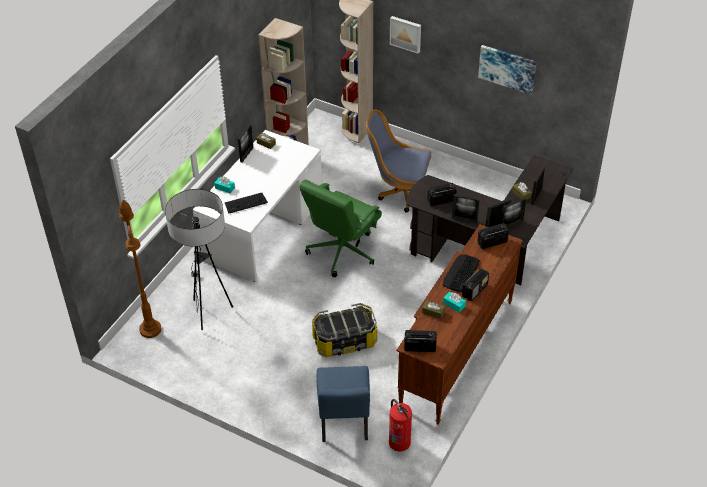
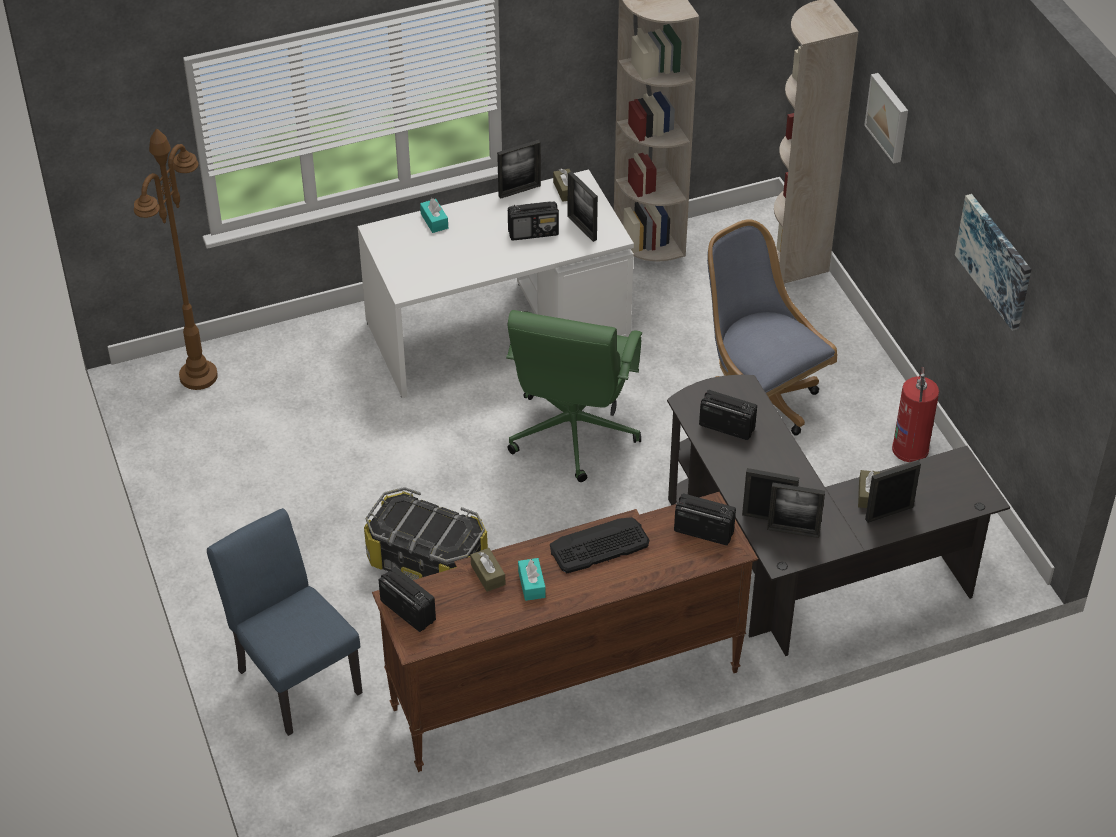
camera: 40 degrees right, 0 degrees up
floor lamp [165,189,233,330] -> none
keyboard [225,193,268,214] -> none
green office chair [300,180,382,277] -> green office chair turned 60 degrees counterclockwise [506,310,642,482]
blue chair [316,366,370,442] -> blue chair turned 105 degrees clockwise [207,508,362,736]
fire extinguisher [389,399,412,452] -> fire extinguisher moved to [892,367,939,462]
picture frame [452,194,480,223] -> picture frame moved to [568,171,598,242]
radio [462,268,489,301] -> radio moved to [508,201,559,241]

